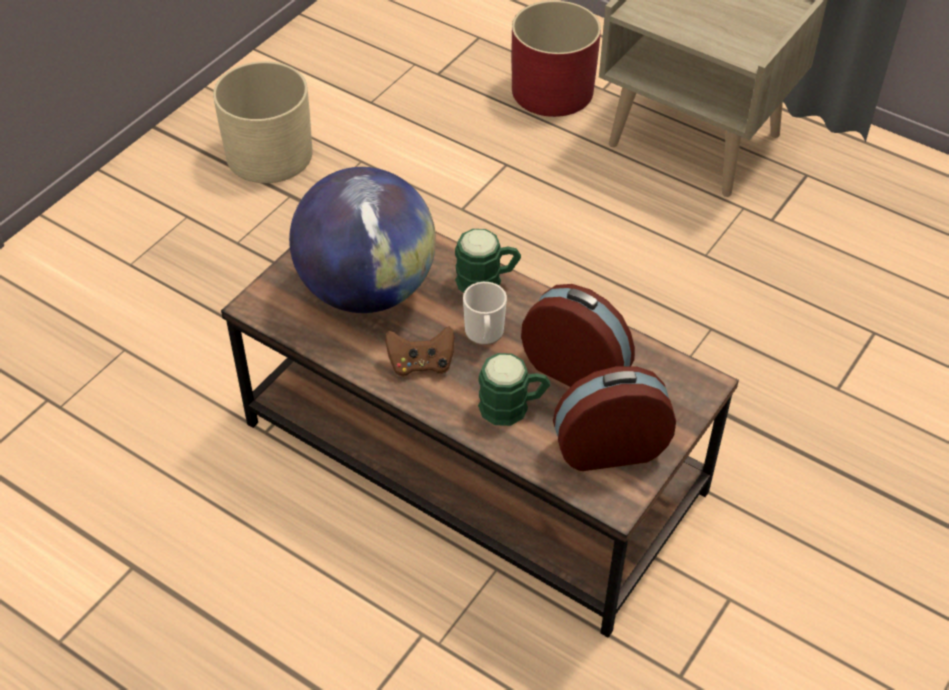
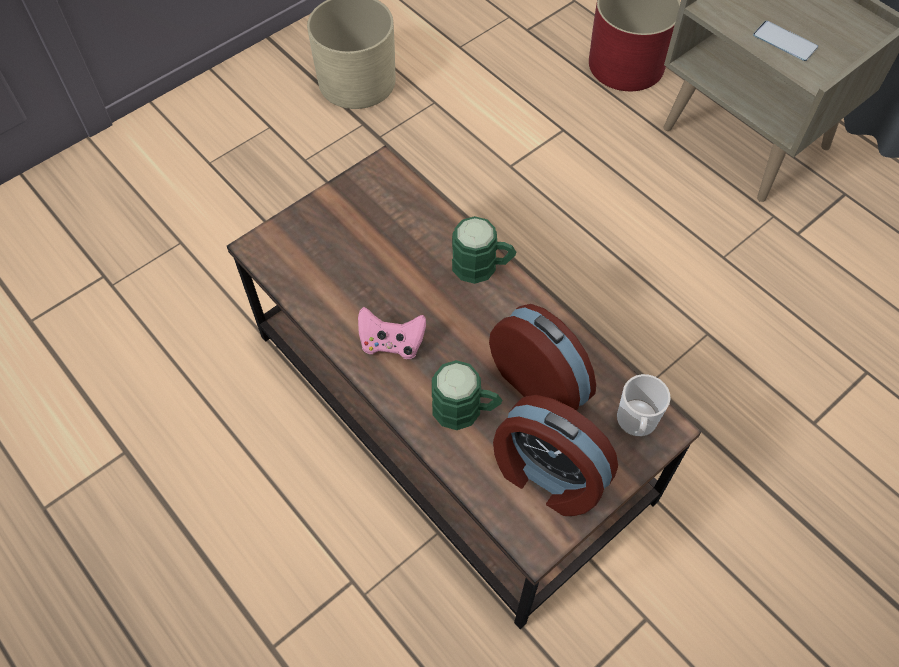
camera: 15 degrees right, 10 degrees up
globe [289,167,436,313] -> none
brown game controller [385,326,455,377] -> pink game controller [358,307,426,359]
mug [463,282,507,345] -> mug moved to [617,374,671,437]
alarm clock [553,366,676,471] -> alarm clock turned 150 degrees counterclockwise [493,395,618,516]
none -> phone [753,21,818,61]

